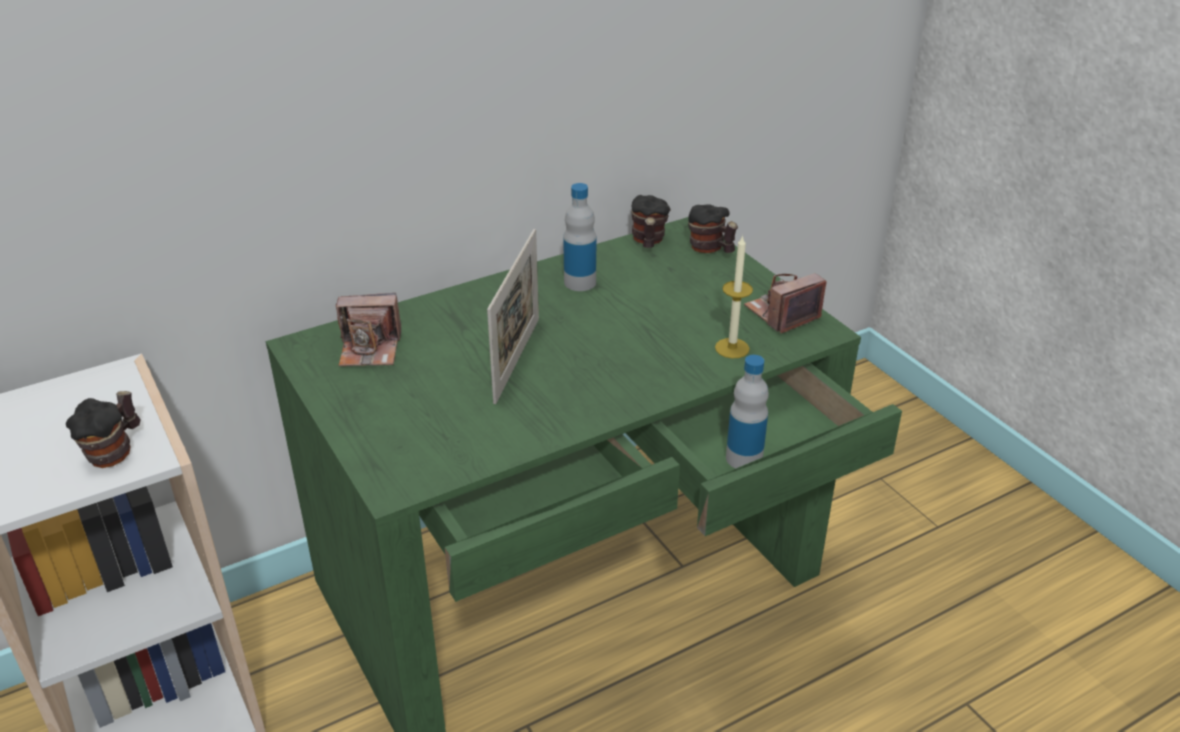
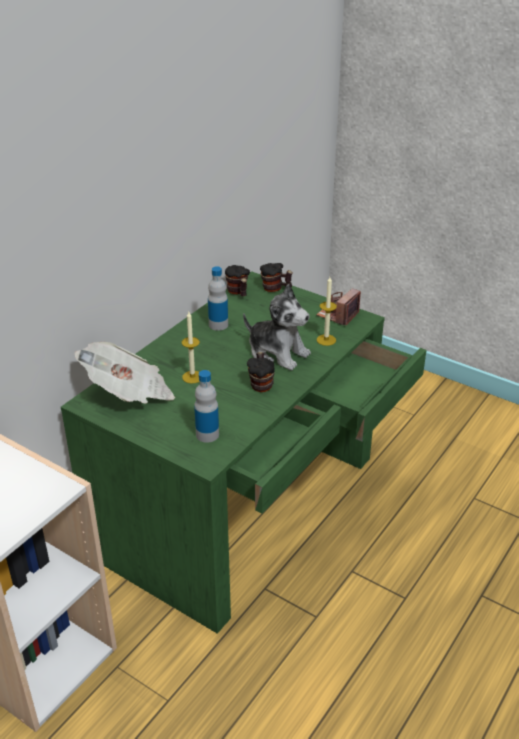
camera: 25 degrees left, 0 degrees up
mug [66,391,141,468] -> mug moved to [247,352,275,392]
camera [336,293,401,366] -> newspaper [74,342,176,404]
picture frame [487,229,539,404] -> none
bottle [726,355,769,469] -> bottle moved to [194,370,219,443]
none -> candle [182,312,200,384]
none -> plush toy [243,284,311,371]

